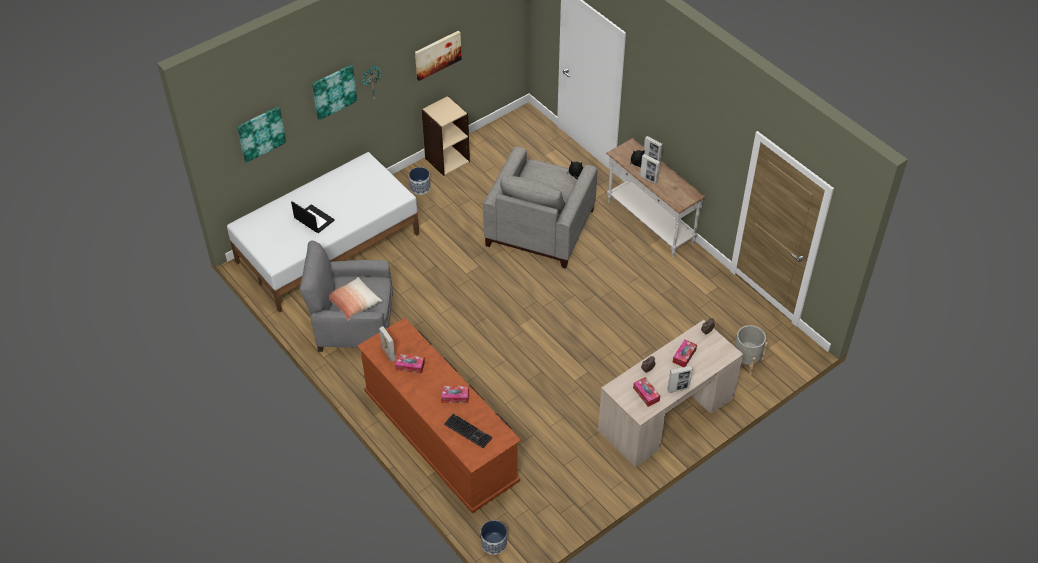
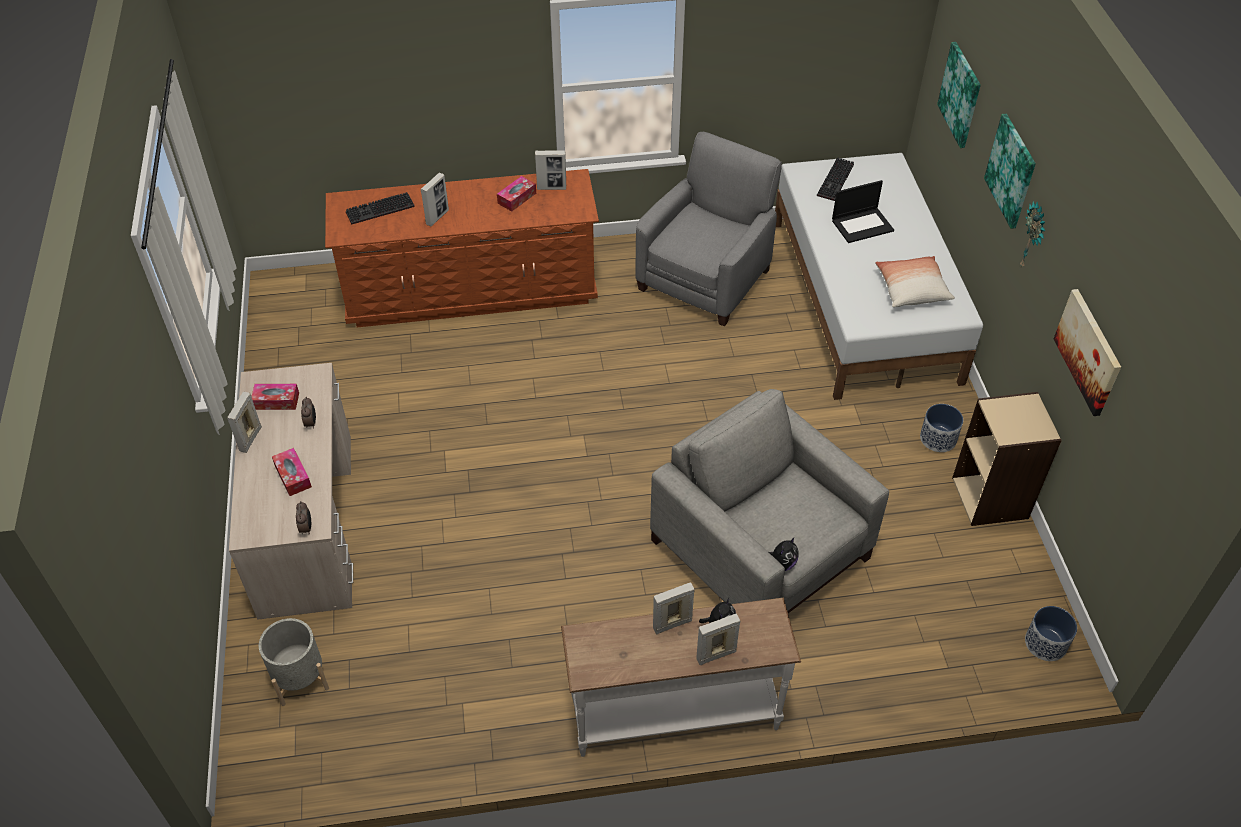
camera: 120 degrees right, 0 degrees up
pillow [329,277,382,321] -> pillow moved to [875,256,955,307]
tissue box [441,386,469,403] -> picture frame [421,173,449,227]
planter [481,520,507,555] -> planter moved to [1025,606,1077,661]
none -> keyboard [817,157,854,201]

